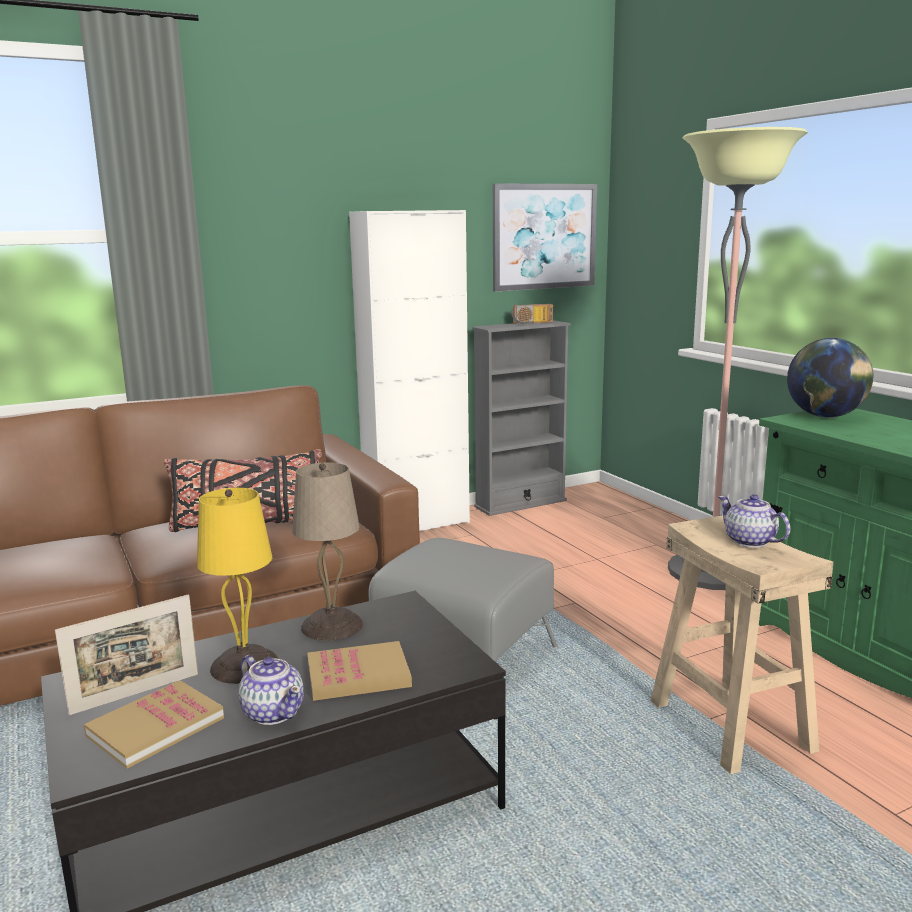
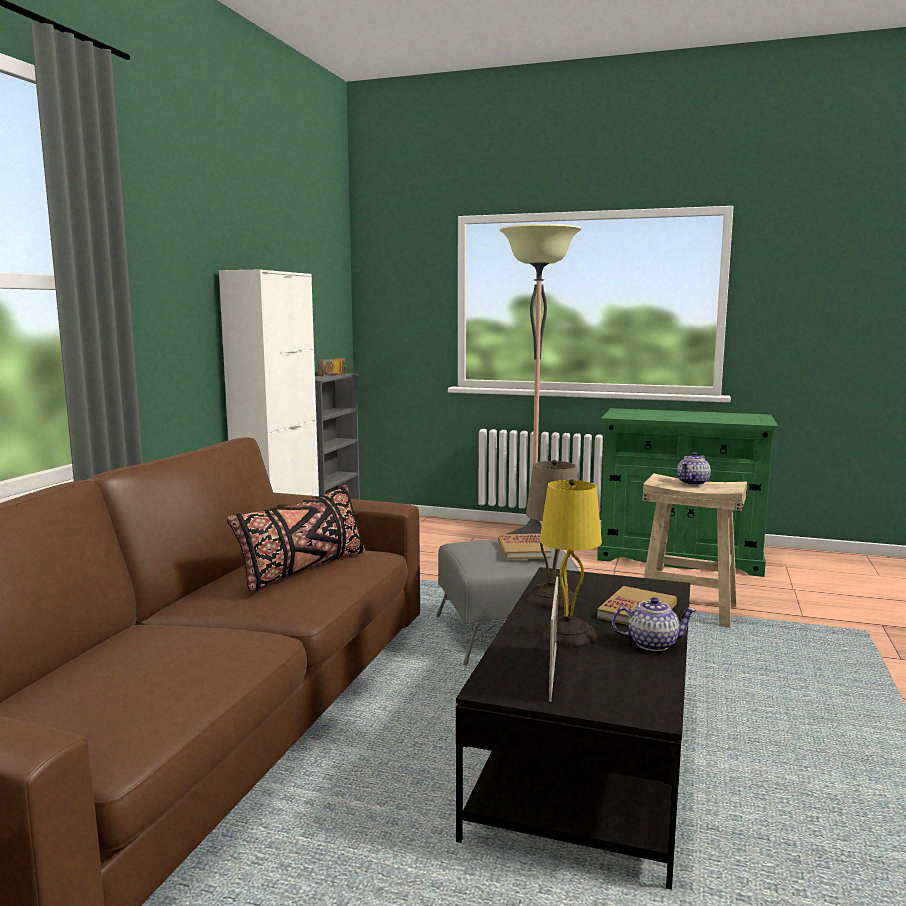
camera: 45 degrees left, 5 degrees down
book [84,680,224,769] -> book moved to [498,534,551,559]
picture [493,183,597,292] -> none
teapot [718,494,790,548] -> teapot turned 60 degrees counterclockwise [677,452,711,485]
globe [787,338,874,418] -> none

